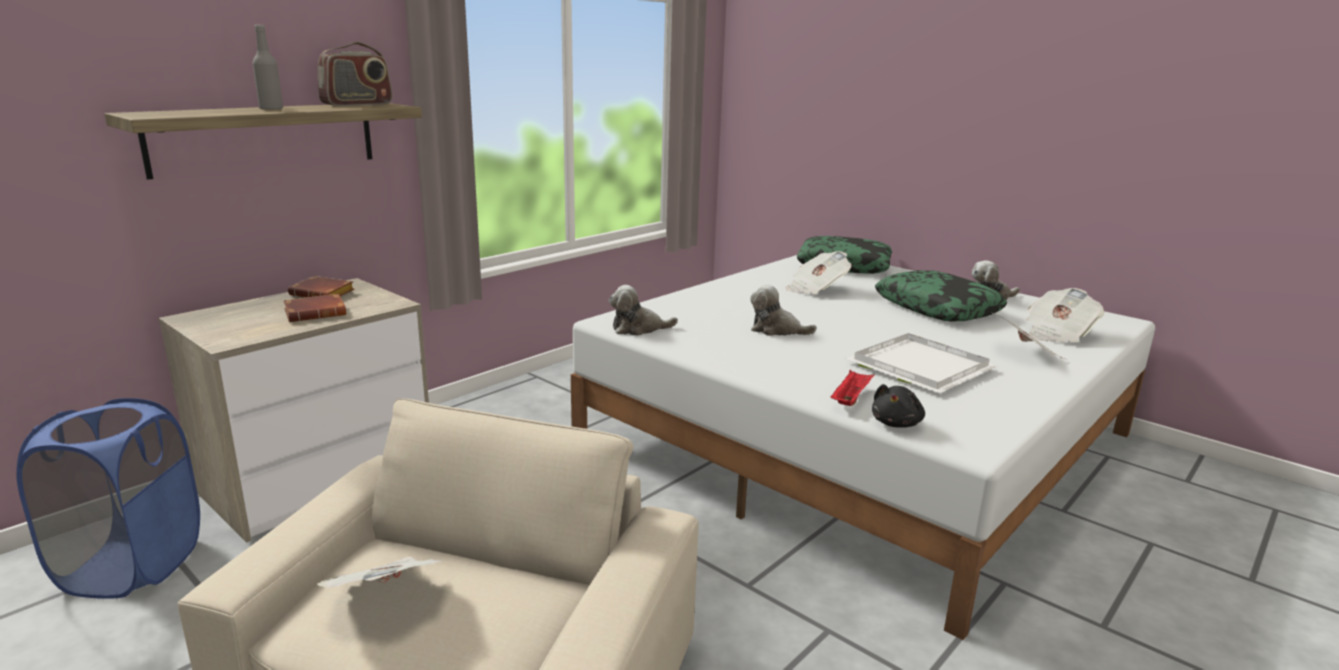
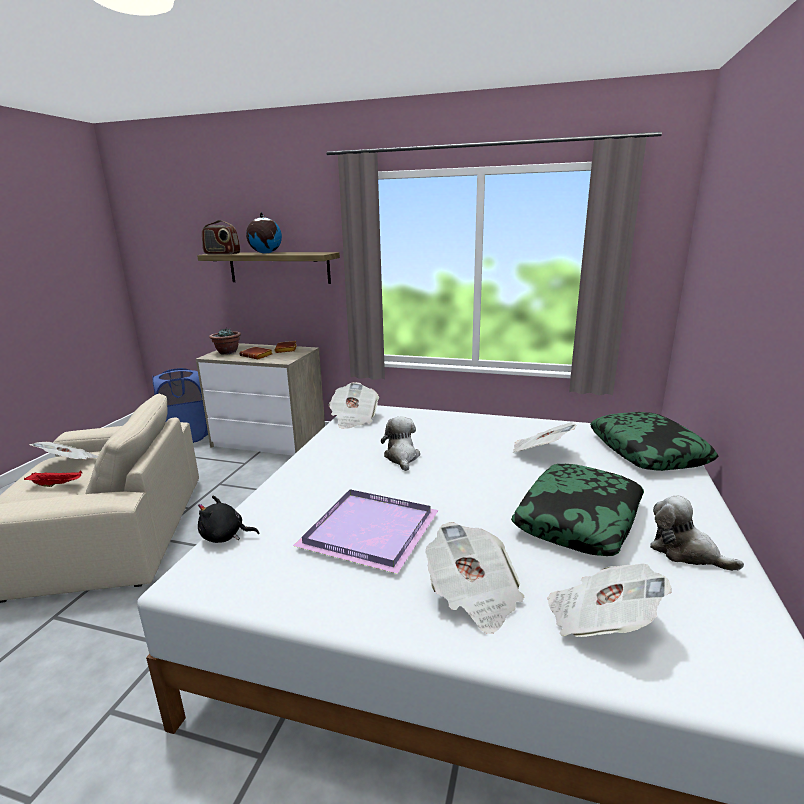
camera: 65 degrees right, 0 degrees up
grey bottle [253,25,283,110] -> globe [246,212,282,253]
radio [318,42,392,106] -> radio moved to [202,220,240,255]
plush toy [609,285,678,336] -> newspaper [329,382,379,429]
red tray [831,369,875,406] -> red tray moved to [24,471,82,487]
white tray [845,333,997,393] -> purple tray [293,489,439,574]
none -> potted plant [209,329,241,355]

